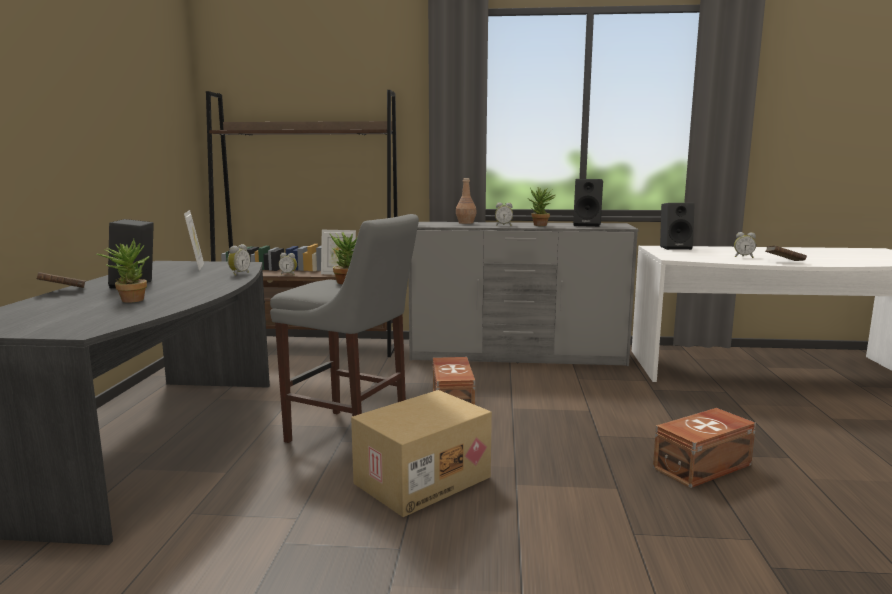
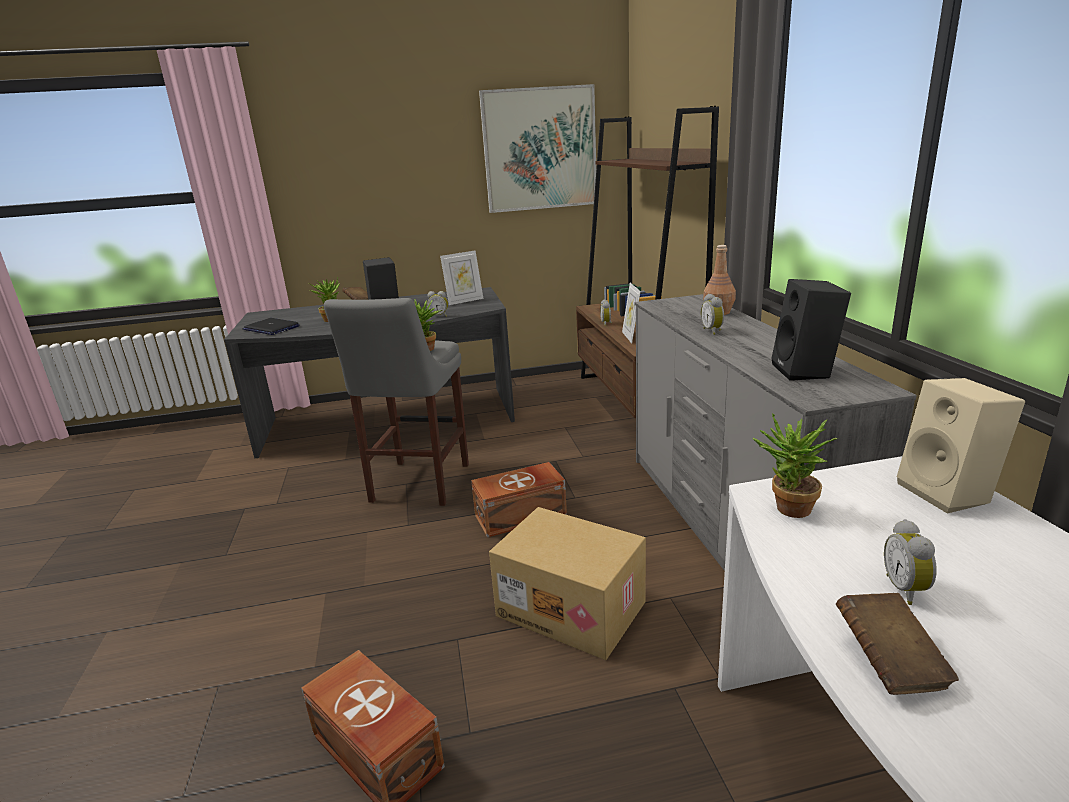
camera: 75 degrees right, 10 degrees up
cardboard box [351,390,492,517] -> cardboard box moved to [489,507,646,660]
potted plant [528,187,555,226] -> potted plant moved to [753,413,838,518]
black speaker [660,203,695,250] -> beige speaker [897,378,1025,514]
none -> laptop [243,318,300,335]
none -> picture [479,84,596,213]

